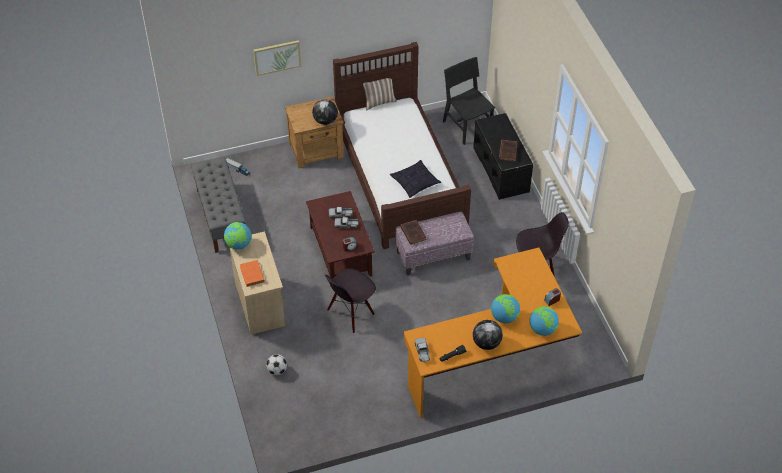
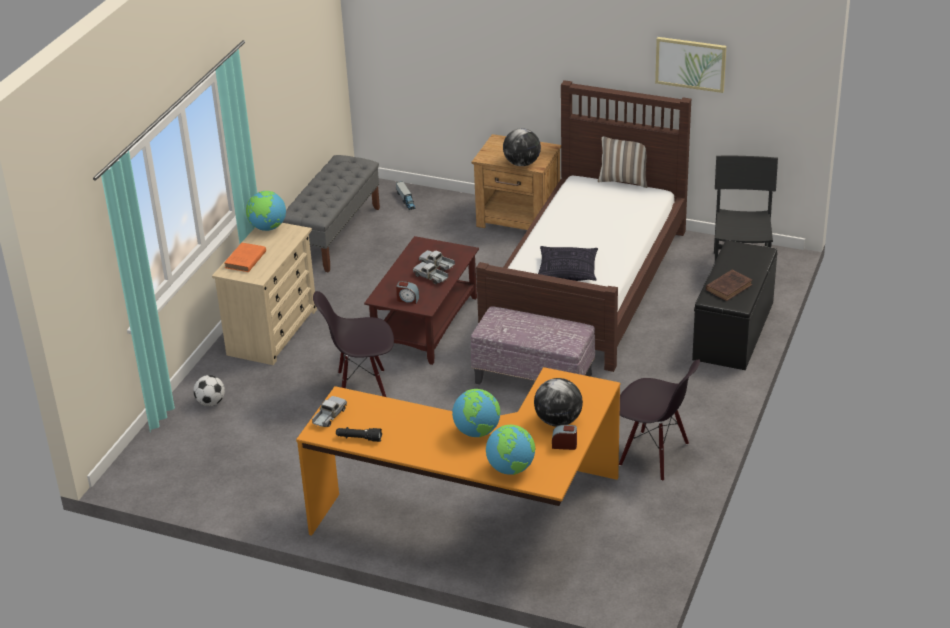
camera: 40 degrees right, 15 degrees down
picture [253,40,301,76] -> picture moved to [655,37,726,93]
brown book [400,220,426,245] -> none
globe [473,320,503,350] -> globe moved to [534,378,583,426]

